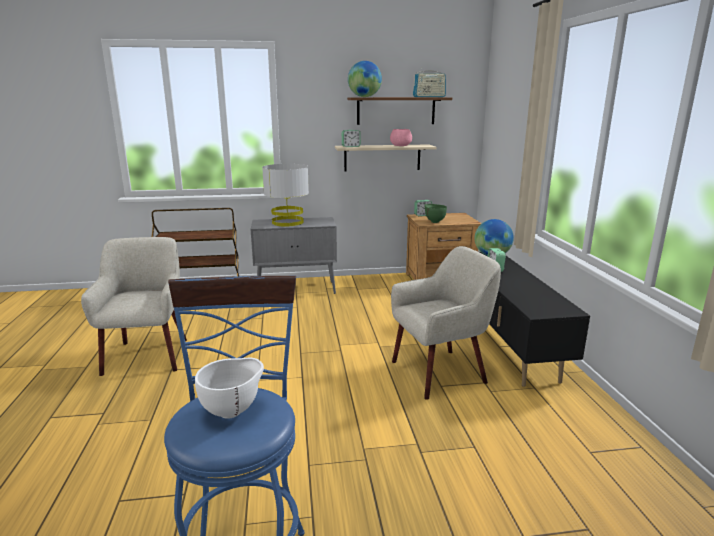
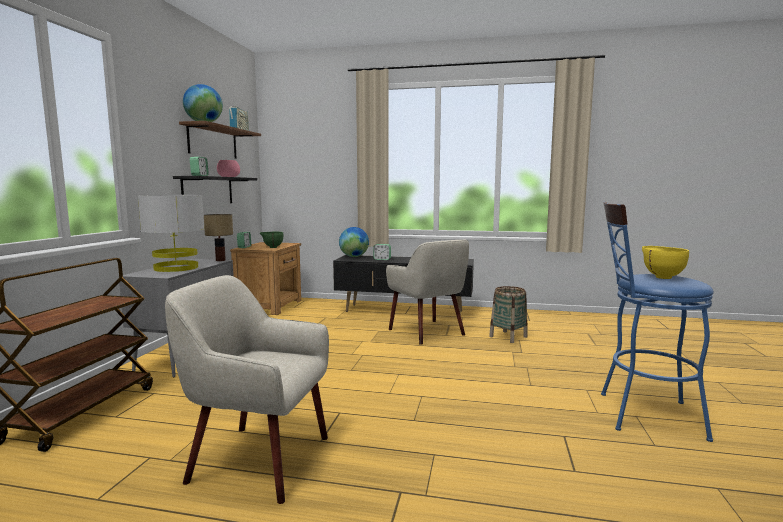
camera: 70 degrees left, 10 degrees down
white bowl [195,358,264,419] -> yellow bowl [642,246,689,279]
beige shelf [335,145,437,172] -> black shelf [173,176,257,203]
beige armchair [391,246,501,400] -> beige armchair turned 150 degrees clockwise [386,240,469,345]
none -> table lamp [204,214,233,261]
none -> basket [489,286,528,343]

